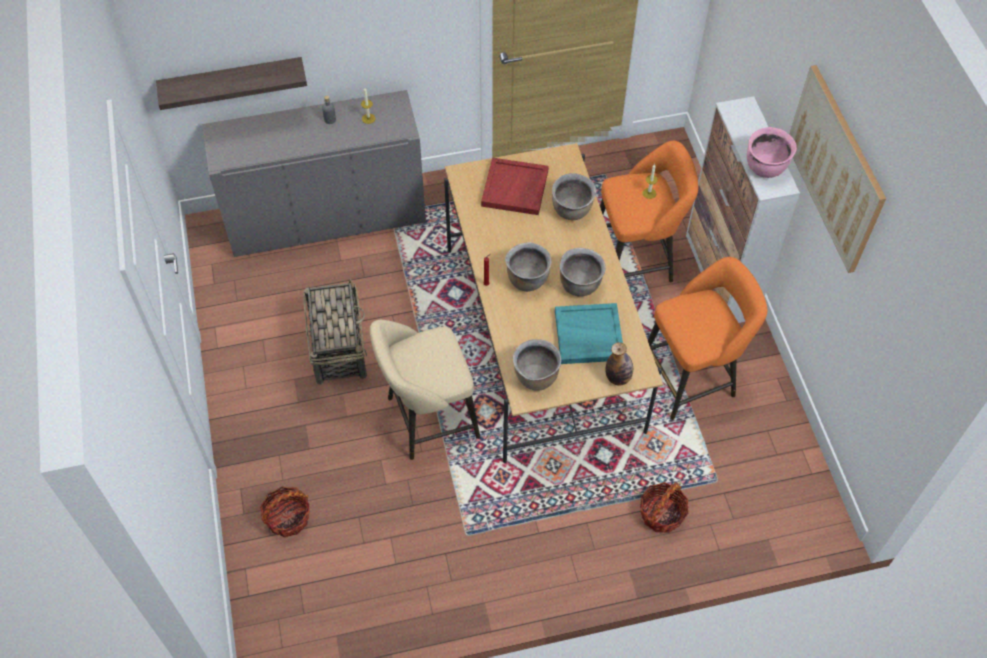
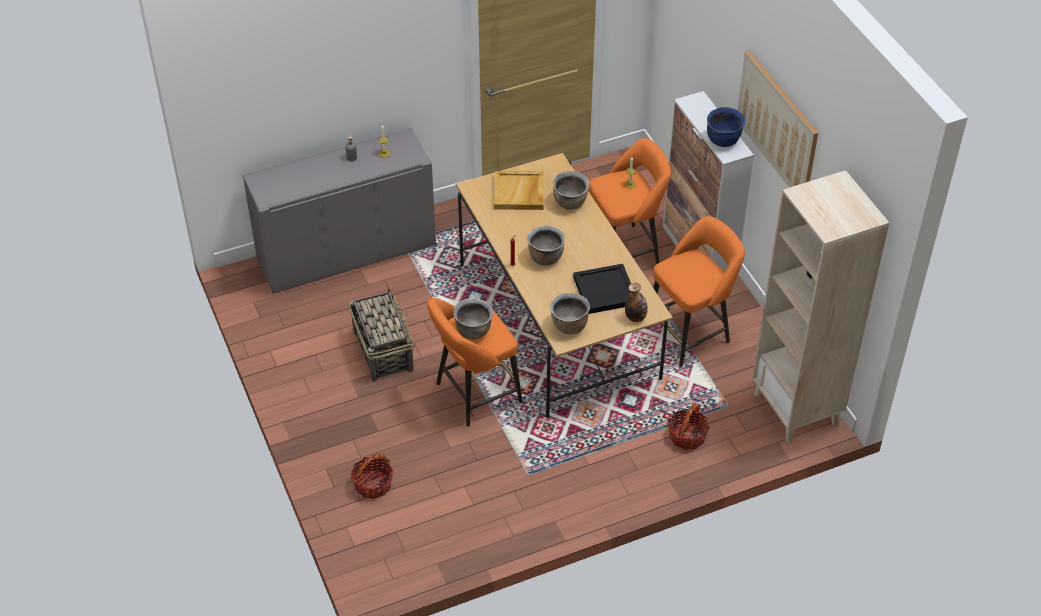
camera: 10 degrees left, 10 degrees down
shelf [156,57,307,110] -> none
beige stool [370,320,480,460] -> orange stool [427,298,523,427]
red tray [481,158,549,215] -> beige tray [494,171,544,210]
turquoise tray [555,303,623,364] -> black tray [573,264,631,314]
brown cooking pot [560,248,606,297] -> brown cooking pot moved to [454,298,493,340]
pink cooking pot [747,127,797,178] -> blue cooking pot [707,107,745,147]
none -> beige bookcase [752,170,889,443]

